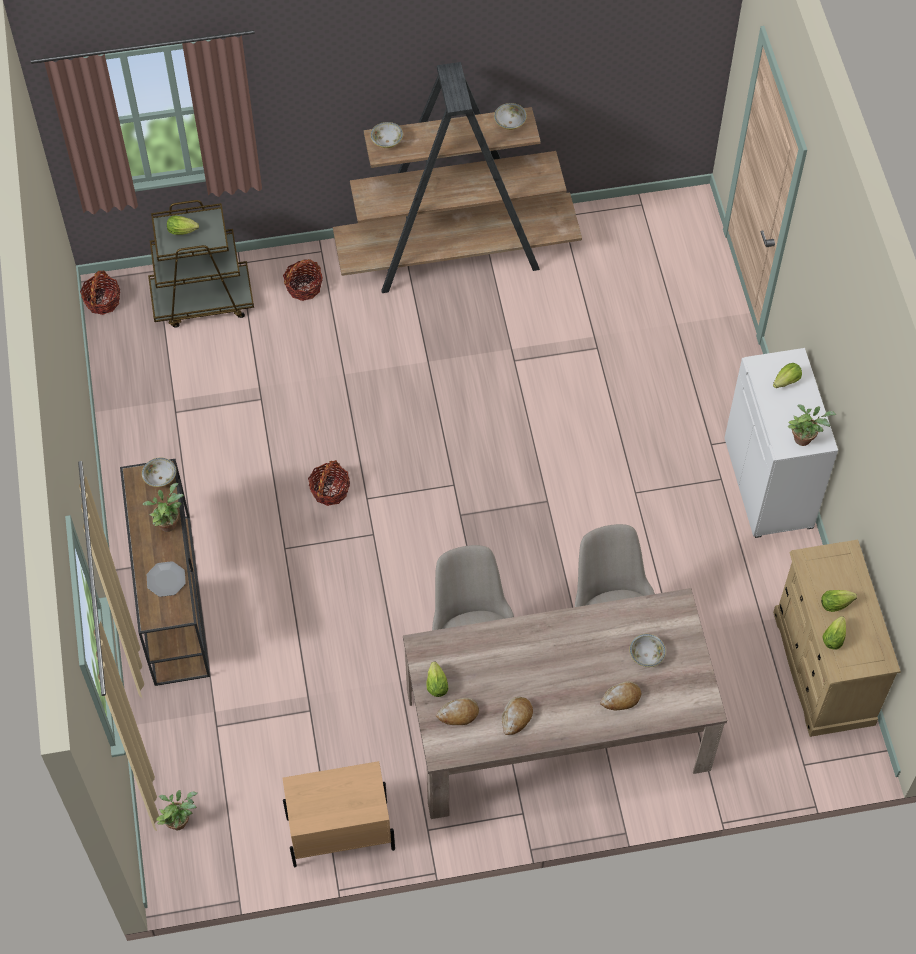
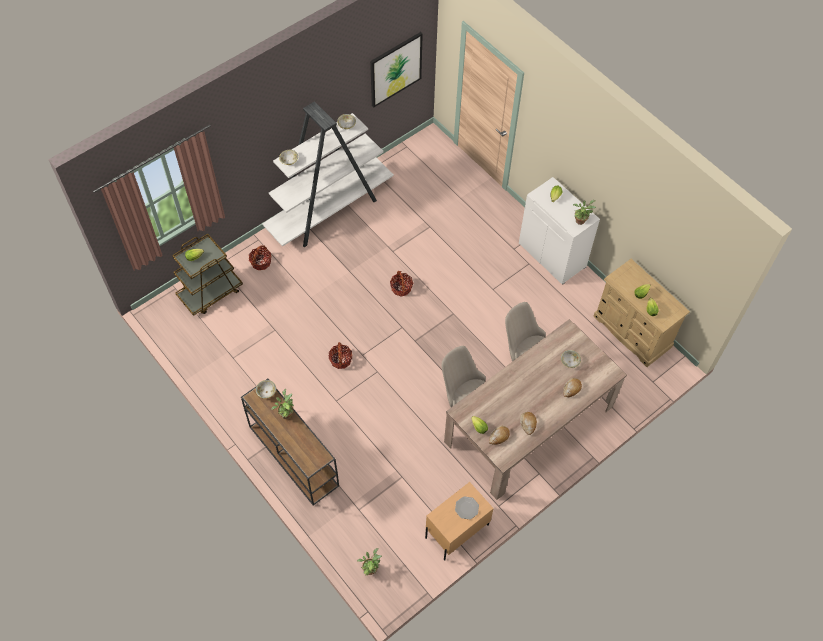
camera: 30 degrees left, 0 degrees up
basket [80,270,120,315] -> basket moved to [390,271,413,296]
plate [147,561,186,597] -> plate moved to [455,496,479,519]
brown bookcase [333,62,582,293] -> white bookcase [262,101,394,247]
none -> picture [370,32,423,108]

